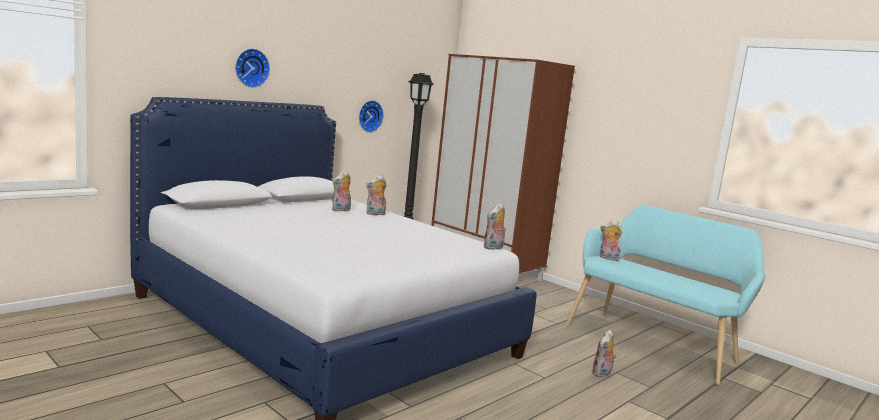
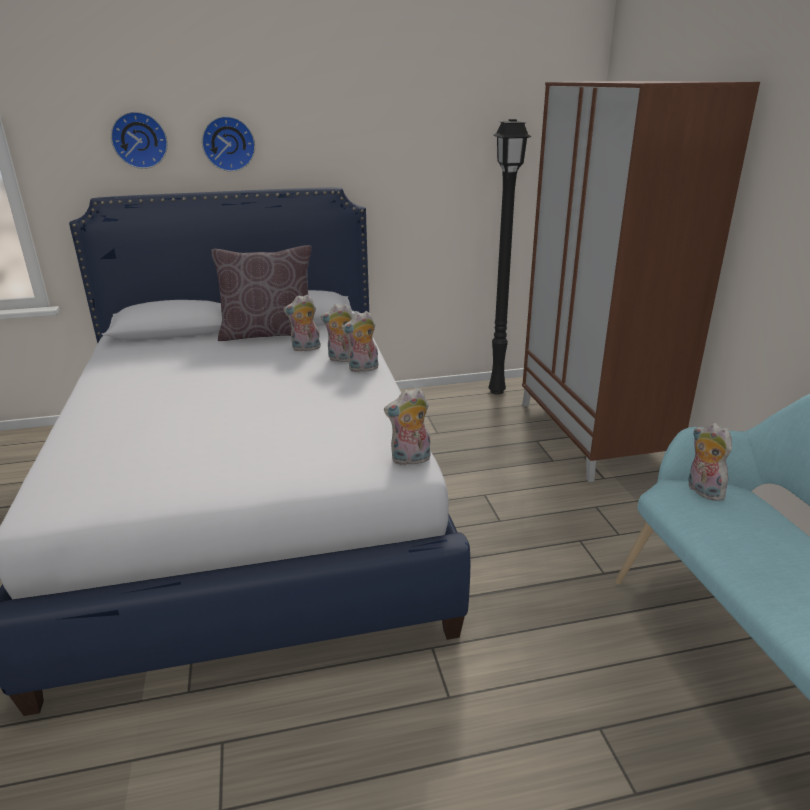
camera: 35 degrees right, 15 degrees up
wall clock [359,100,384,133] -> wall clock moved to [111,111,168,169]
plush toy [592,330,616,378] -> plush toy moved to [342,311,378,372]
none -> brown pillow [211,246,312,341]

